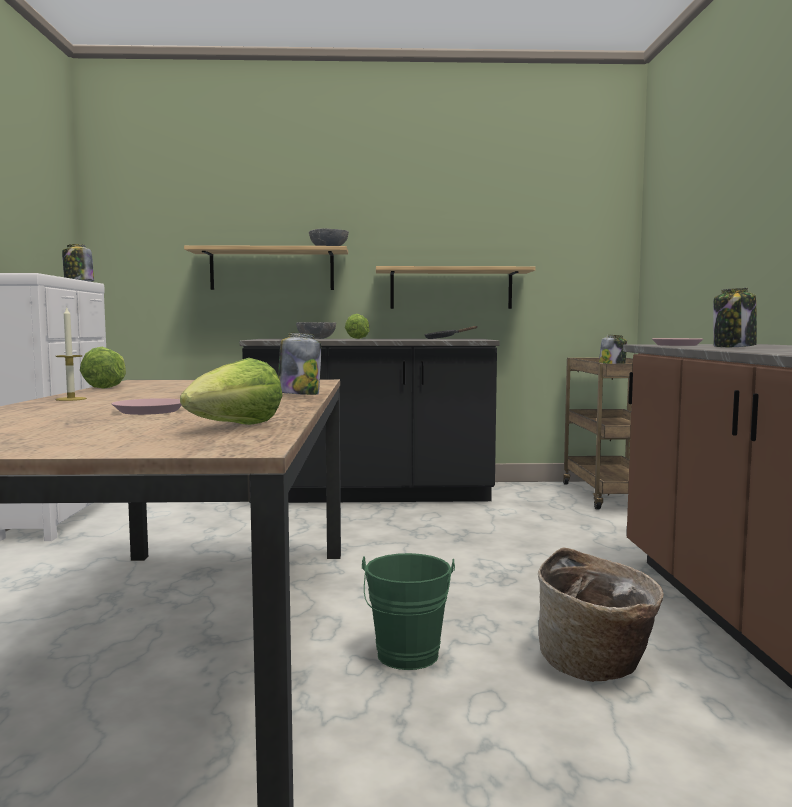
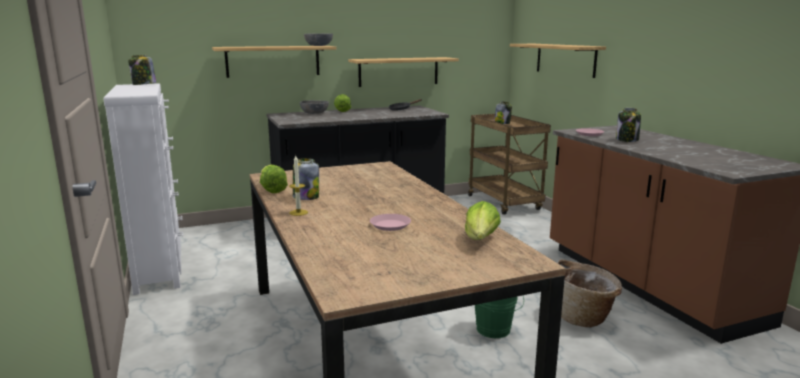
camera: 20 degrees left, 10 degrees up
jar [278,333,321,395] -> jar moved to [293,158,319,200]
none -> shelf [510,44,606,78]

